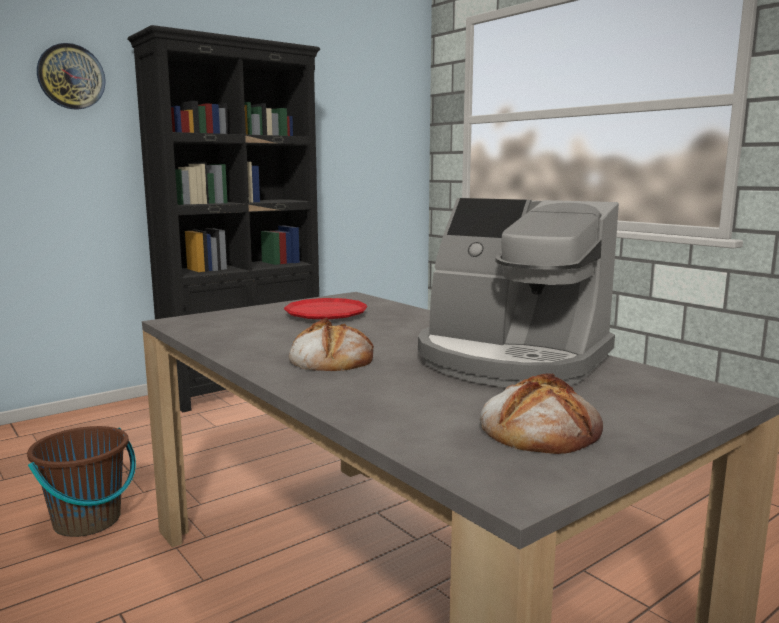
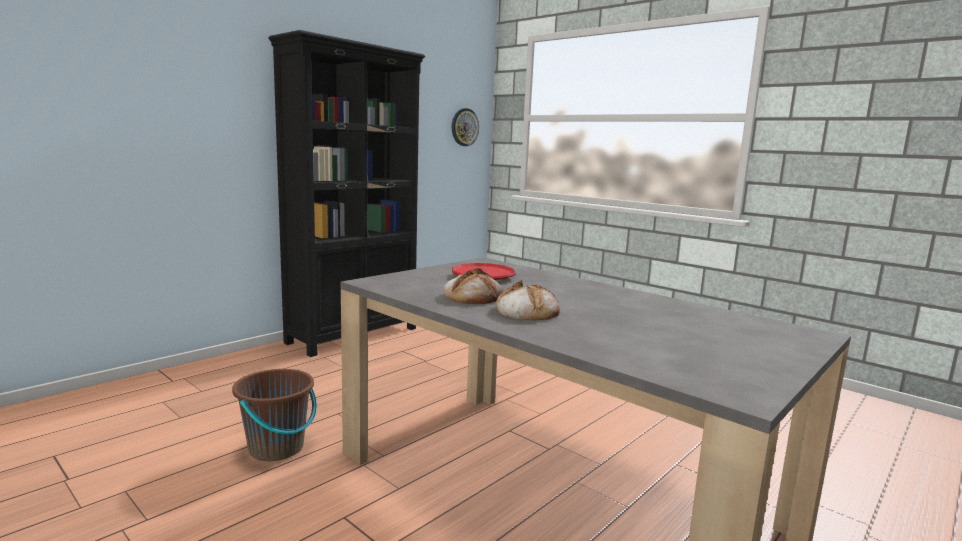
camera: 10 degrees left, 0 degrees up
wall clock [37,43,105,110] -> wall clock moved to [452,108,479,146]
coffee machine [418,198,619,387] -> none
bread [480,373,603,454] -> bread moved to [443,268,504,304]

